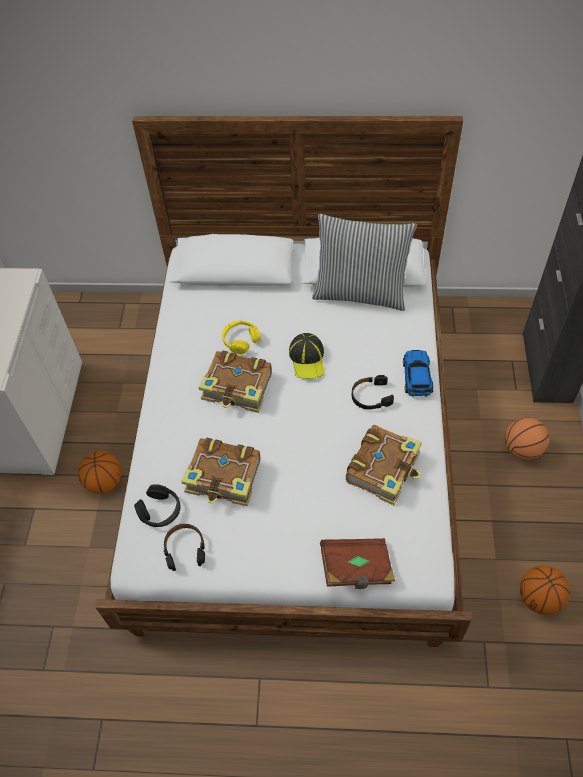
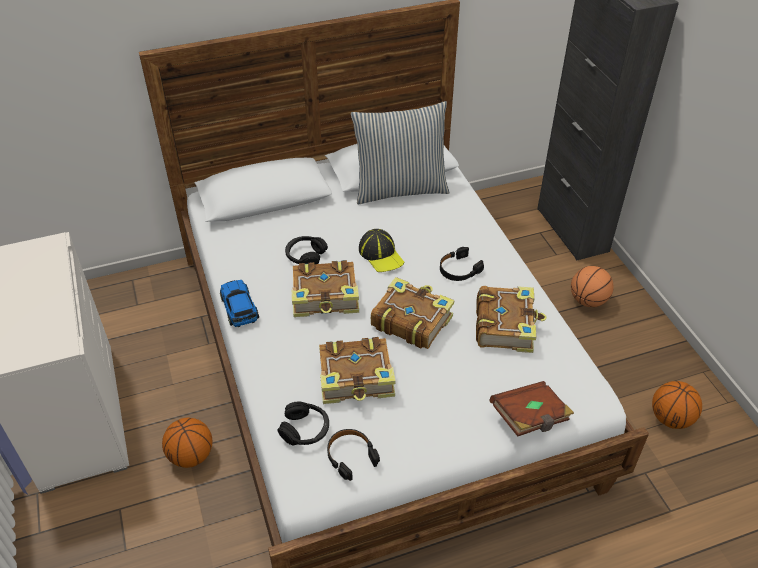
camera: 25 degrees left, 10 degrees down
yellow headphones [222,320,261,354] -> black headphones [285,236,328,264]
toy car [403,350,433,397] -> toy car moved to [220,280,259,327]
none -> book [371,277,454,349]

